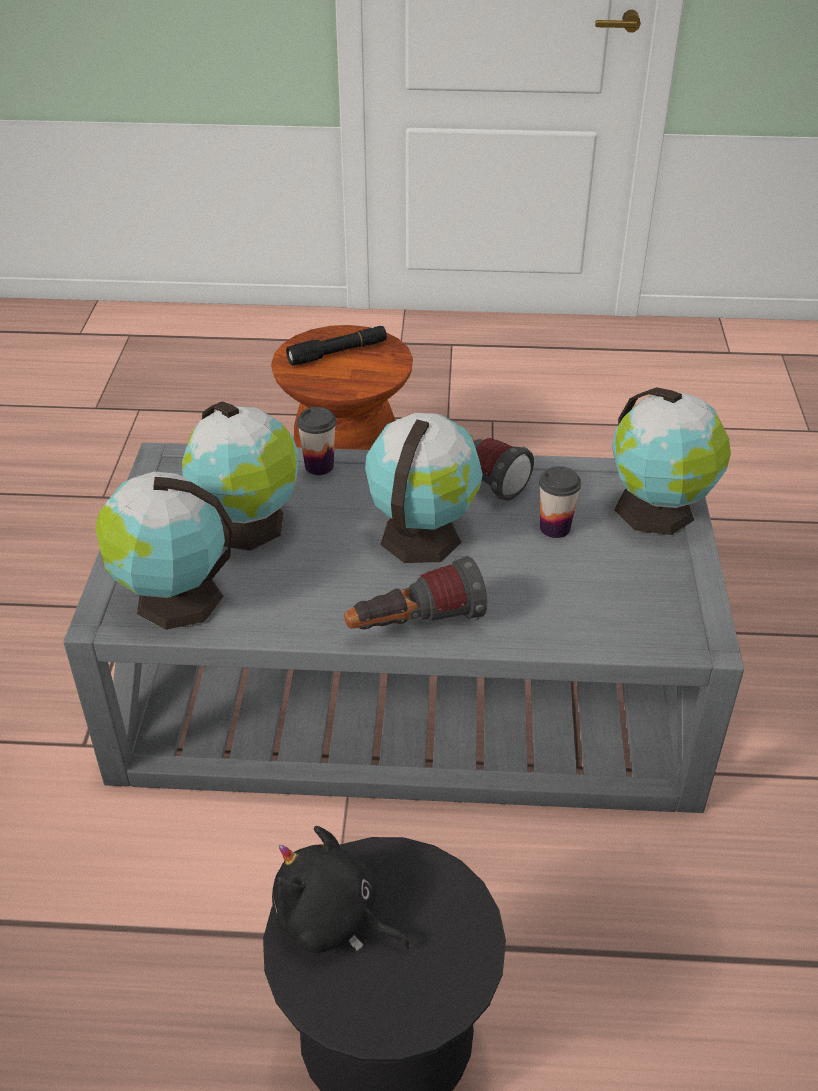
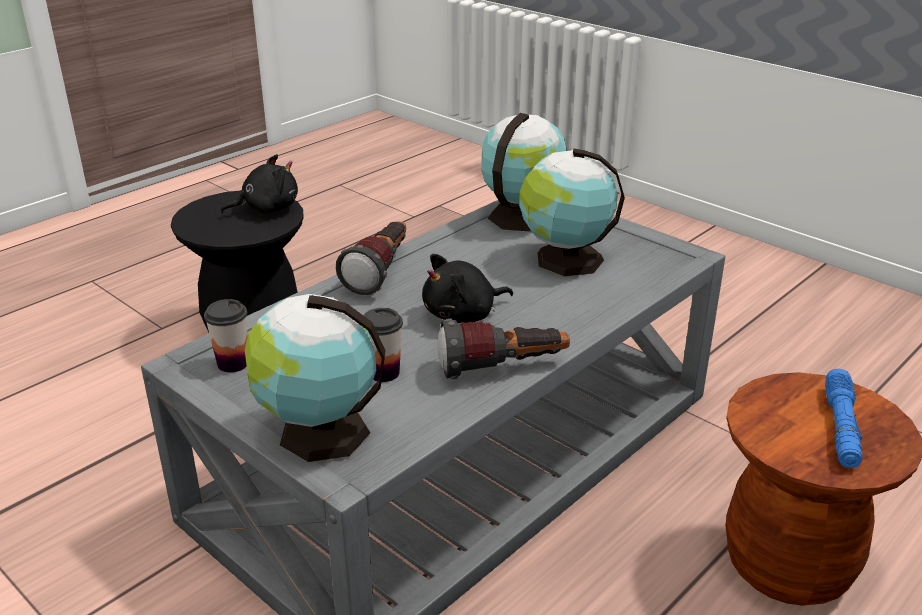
camera: 130 degrees right, 10 degrees down
black flashlight [286,326,387,365] -> blue flashlight [825,369,863,468]
cup [297,407,336,475] -> cup moved to [204,299,248,373]
globe [365,413,483,563] -> black plush toy [422,254,513,323]

